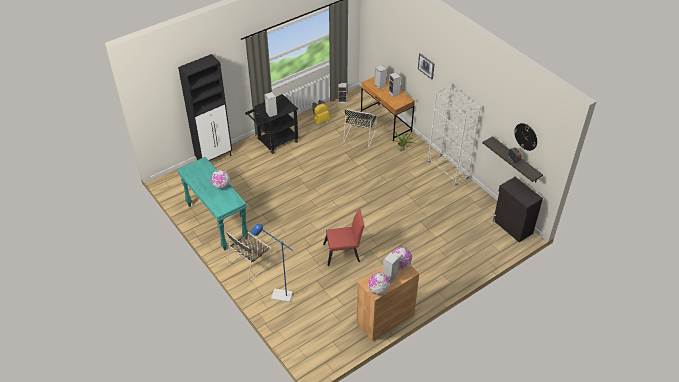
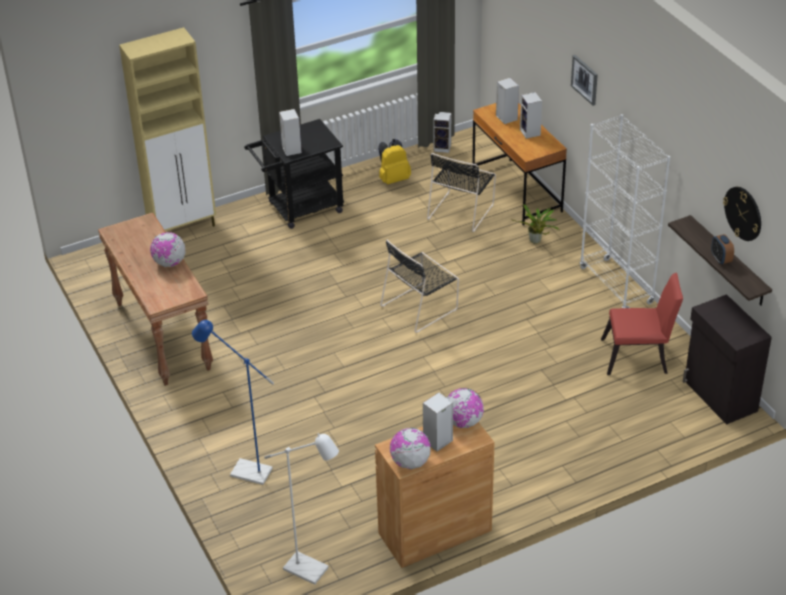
camera: 10 degrees right, 5 degrees down
turquoise console table [177,157,248,251] -> brown console table [98,213,213,386]
black cabinet [178,54,232,161] -> beige cabinet [119,27,216,231]
black chair [227,232,272,281] -> black chair moved to [380,239,459,333]
red chair [323,209,364,266] -> red chair moved to [601,273,683,375]
none -> white floor lamp [264,433,339,585]

